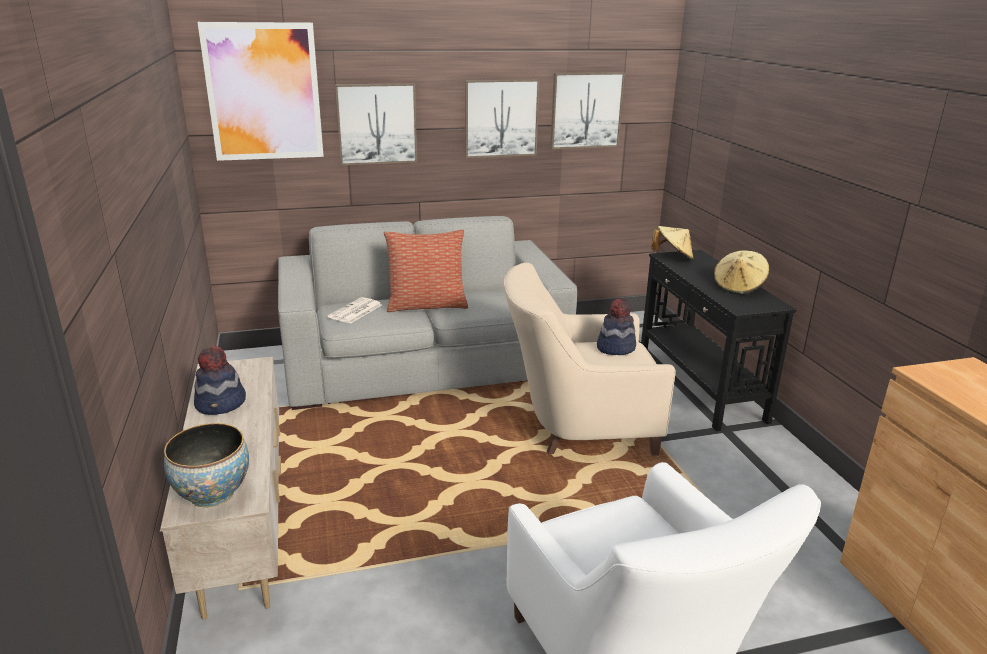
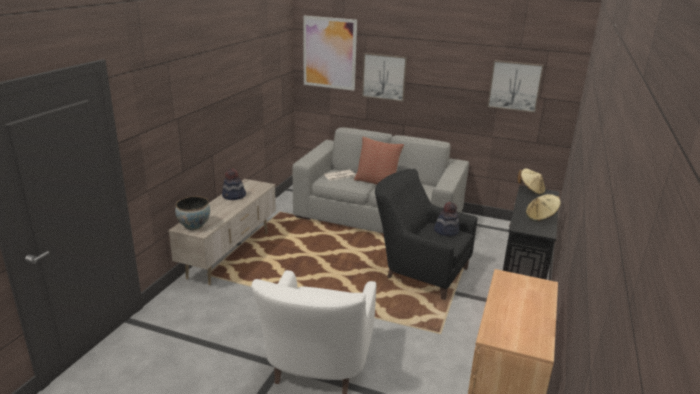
camera: 35 degrees right, 0 degrees up
picture [465,79,540,158] -> none
beige armchair [504,263,676,456] -> black armchair [375,169,478,300]

